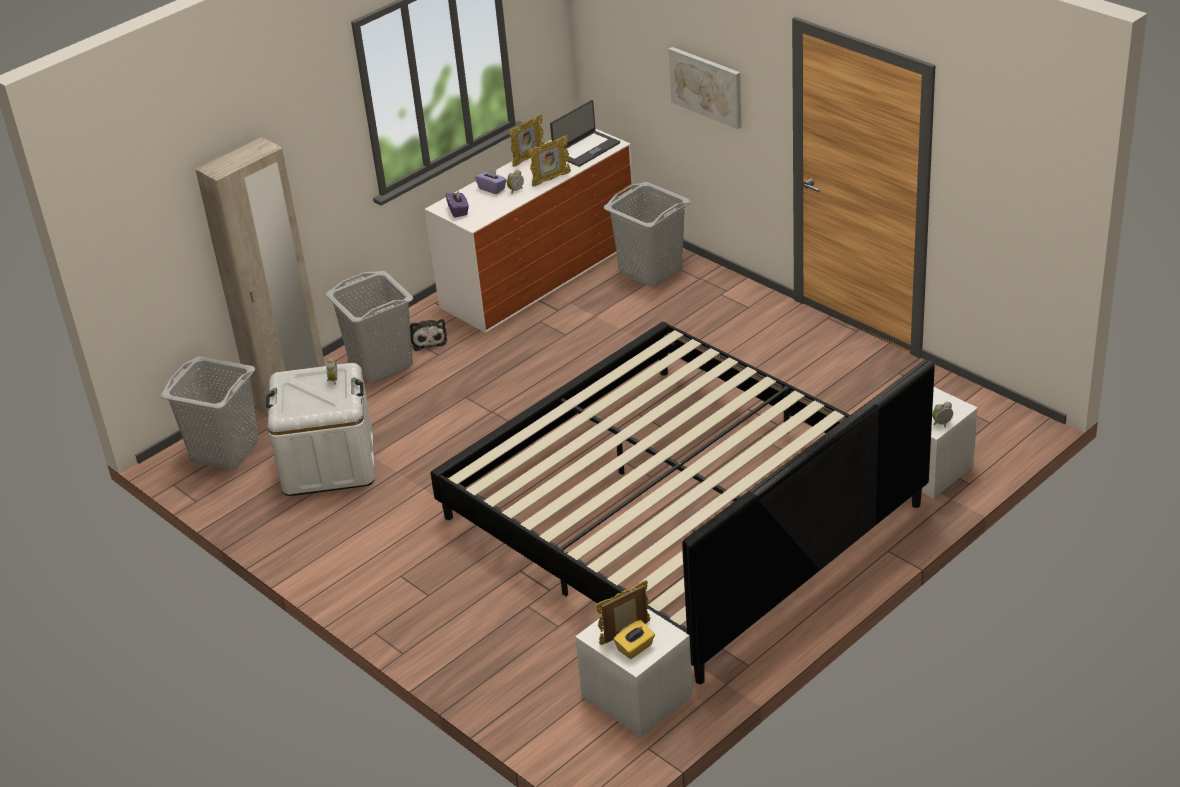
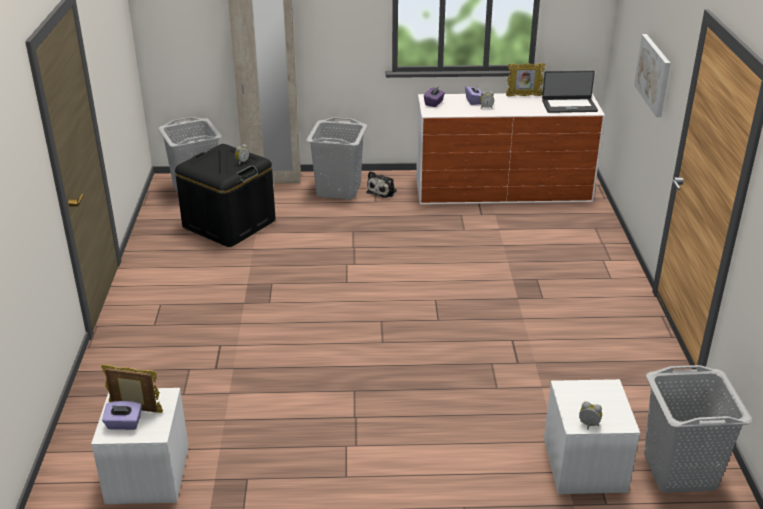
camera: 40 degrees right, 5 degrees down
white storage box [266,363,375,496] -> black storage box [175,144,276,247]
bed [430,322,935,684] -> none
picture frame [528,135,571,187] -> none
grey laundry basket [604,182,690,287] -> grey laundry basket moved to [644,365,752,493]
yellow tissue box [614,620,655,659] -> purple tissue box [102,401,142,430]

